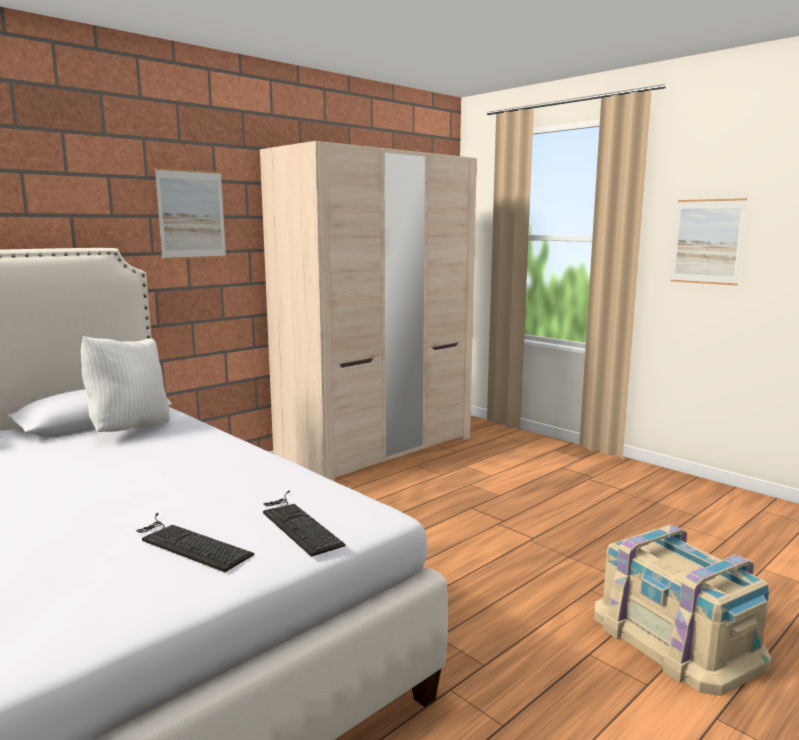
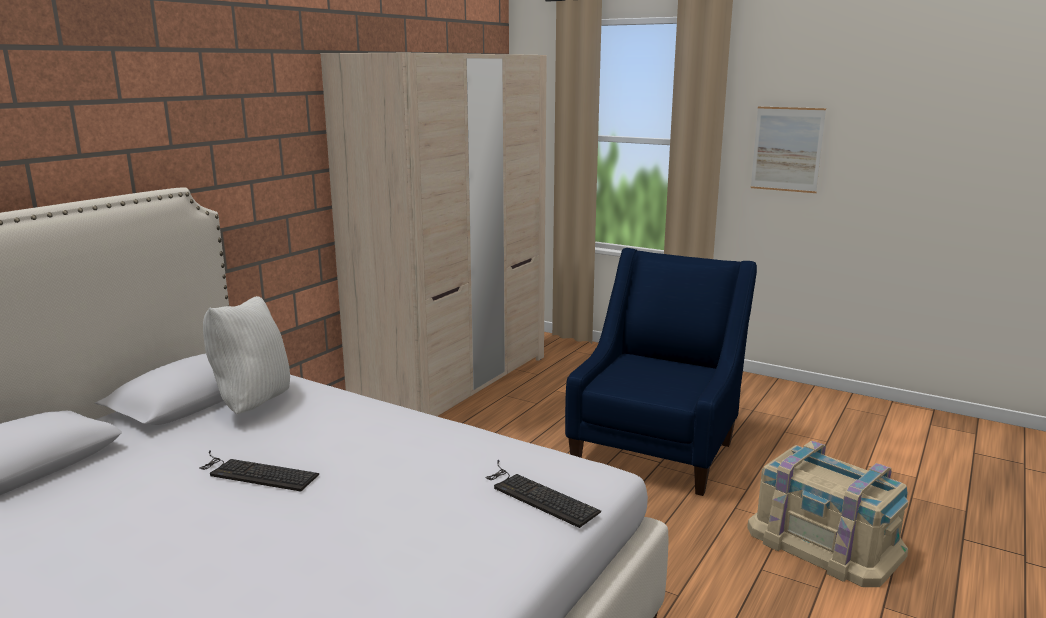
camera: 15 degrees left, 5 degrees up
keyboard [136,513,254,572] -> keyboard moved to [199,450,319,492]
picture [155,168,226,260] -> none
none -> blue armchair [565,248,757,496]

